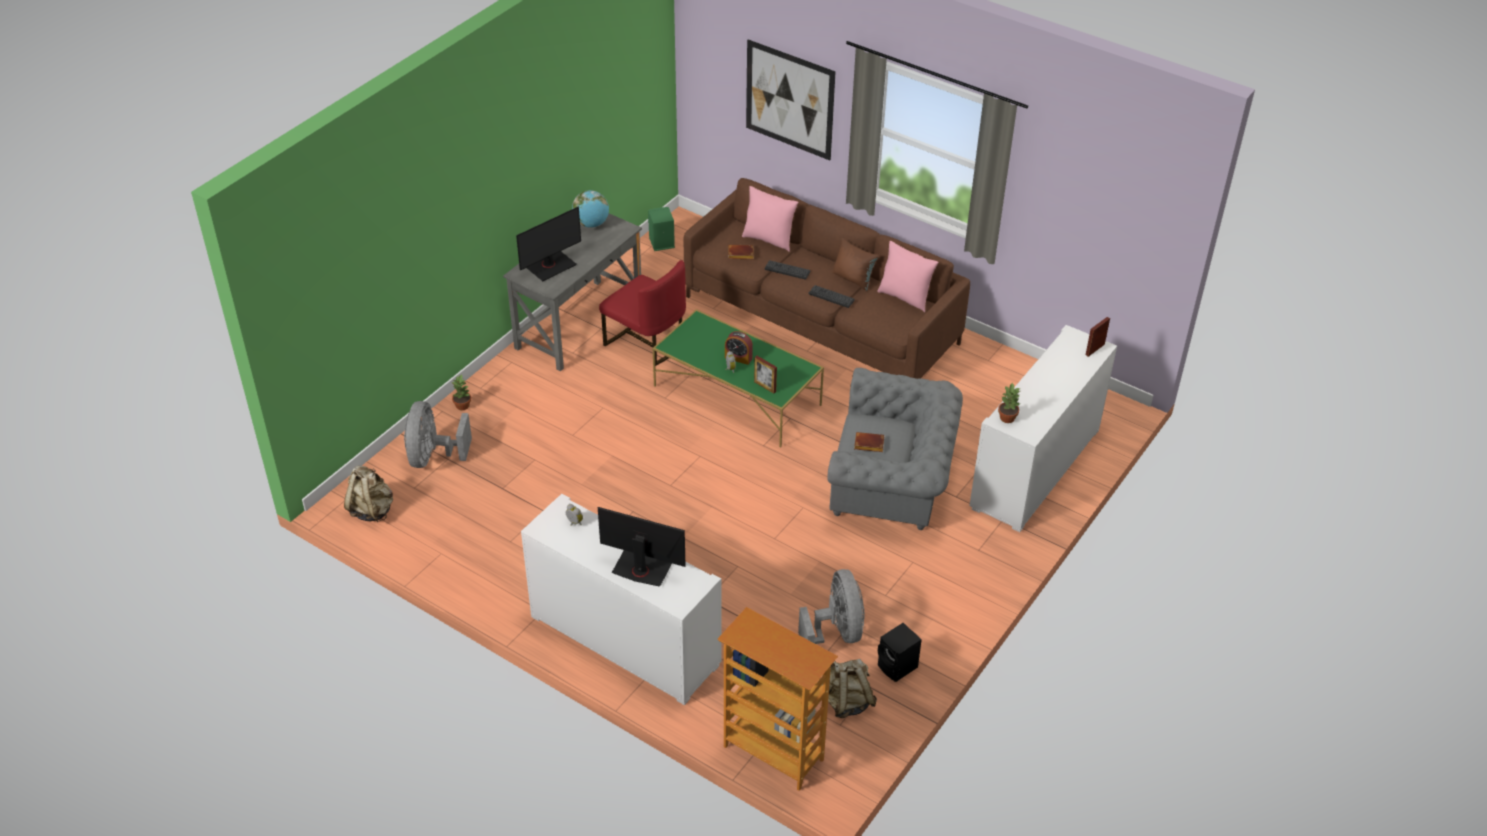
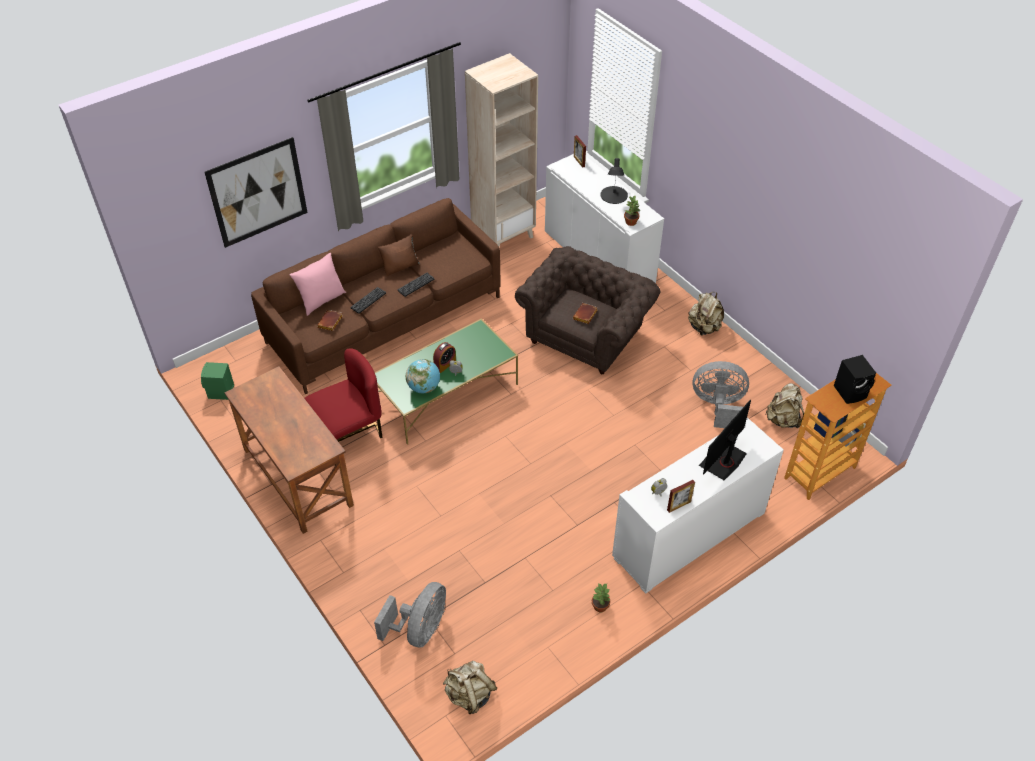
camera: 70 degrees left, 5 degrees up
grey fan [404,401,472,468] -> grey fan turned 90 degrees counterclockwise [374,582,446,648]
potted plant [452,375,471,410] -> potted plant moved to [592,583,611,612]
grey desk [503,213,642,371] -> brown desk [224,366,354,534]
monitor [516,207,581,281] -> none
globe [572,190,609,228] -> globe moved to [406,359,440,393]
picture frame [754,356,777,394] -> picture frame moved to [667,480,695,513]
grey armchair [827,368,963,530] -> brown armchair [515,246,660,374]
pink pillow [877,241,939,312] -> none
black speaker [878,623,922,682] -> black speaker moved to [834,355,876,404]
none -> beige bookcase [465,53,538,247]
none -> black table lamp [600,158,628,204]
none -> beige backpack [688,292,724,336]

